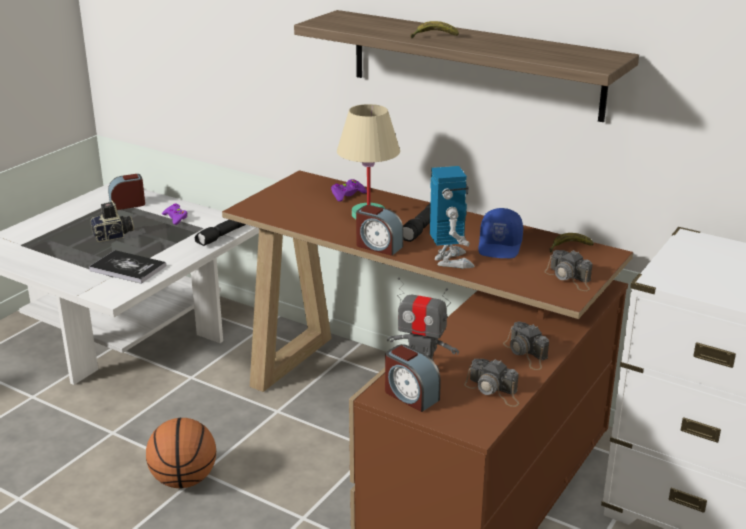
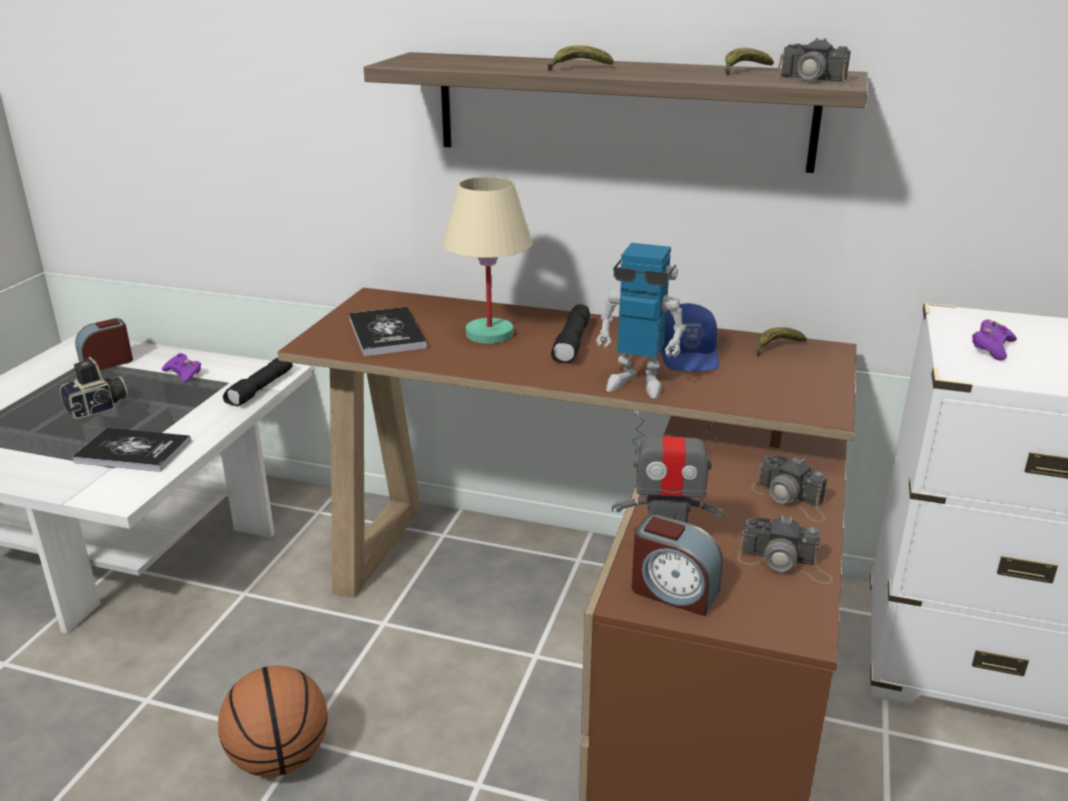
camera: 15 degrees left, 0 degrees up
purple game controller [331,179,367,202] -> purple game controller moved to [972,320,1017,361]
alarm clock [356,205,404,256] -> none
toy robot [430,166,475,269] -> toy robot turned 135 degrees clockwise [596,243,686,398]
camera [544,250,592,291] -> camera moved to [775,38,856,86]
none -> book [349,307,427,356]
none -> banana [725,48,774,76]

